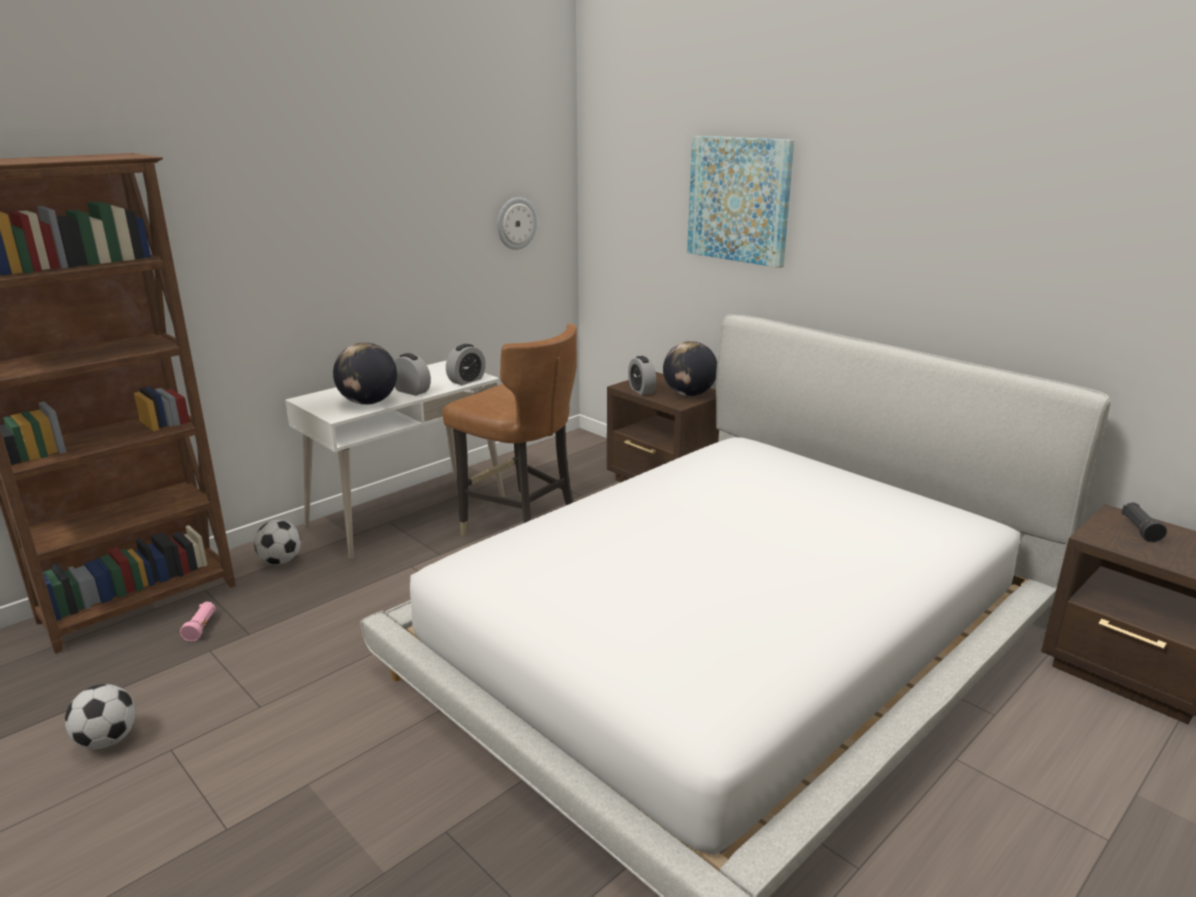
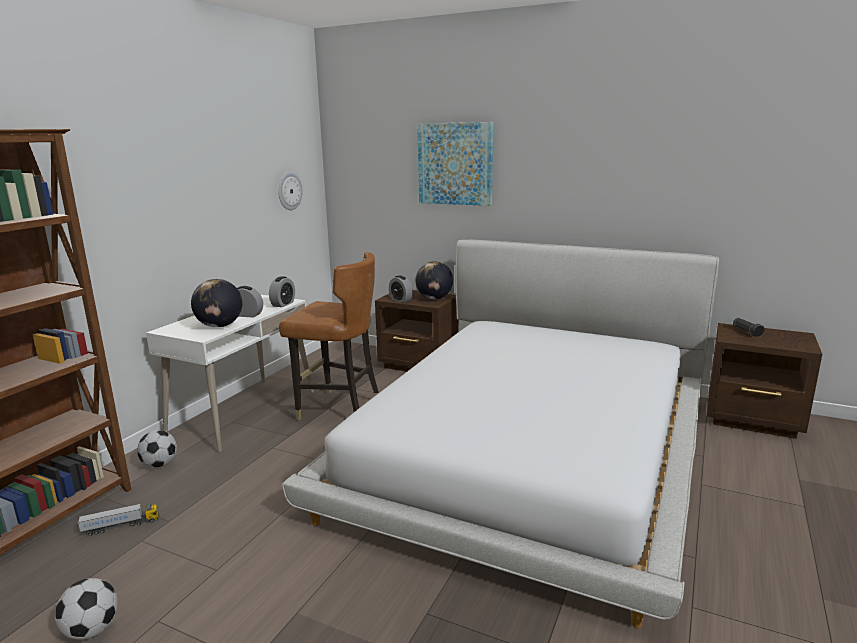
camera: 20 degrees left, 5 degrees down
pink flashlight [180,602,216,641] -> toy truck [78,503,159,536]

